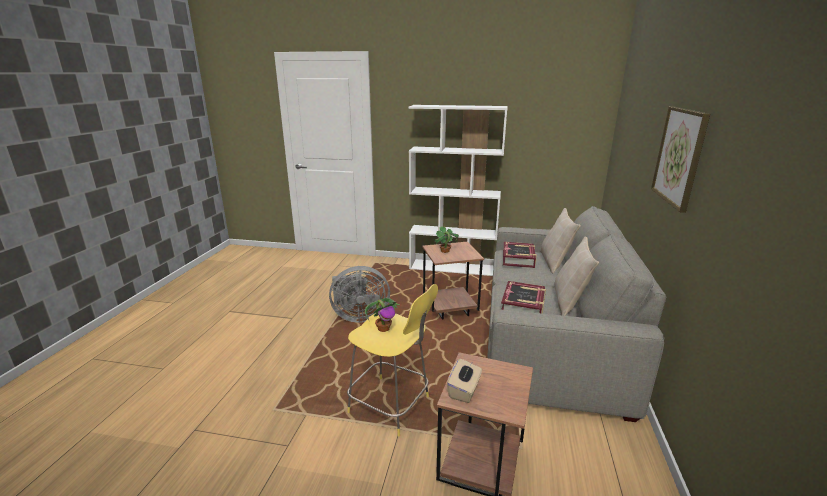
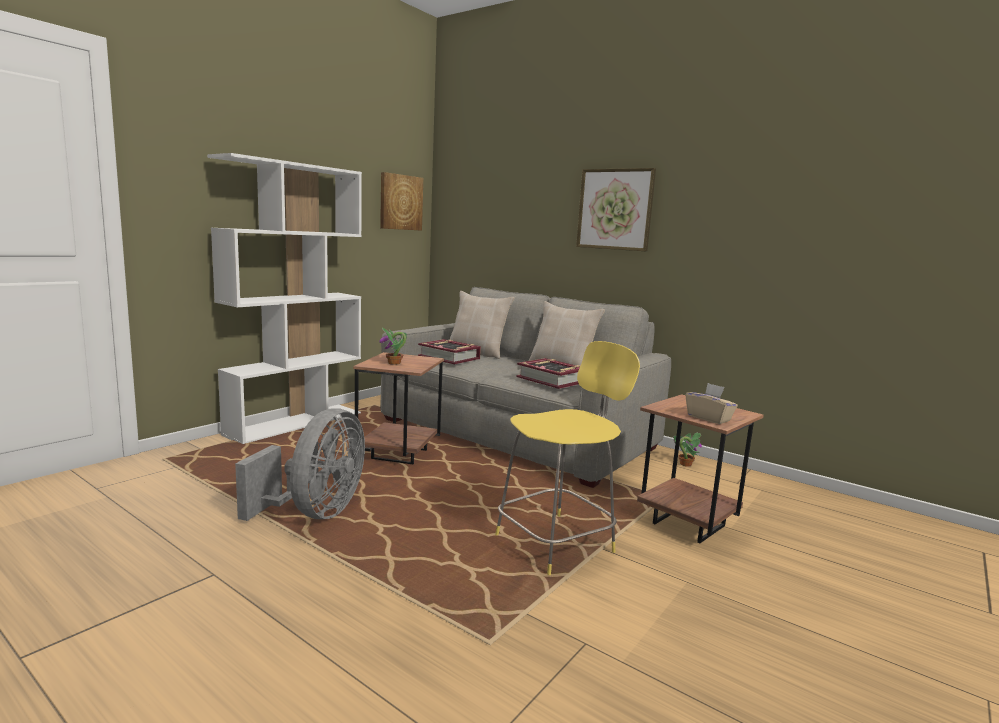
camera: 65 degrees left, 10 degrees down
potted plant [365,298,399,332] -> potted plant moved to [674,433,702,467]
none -> picture [380,172,423,231]

